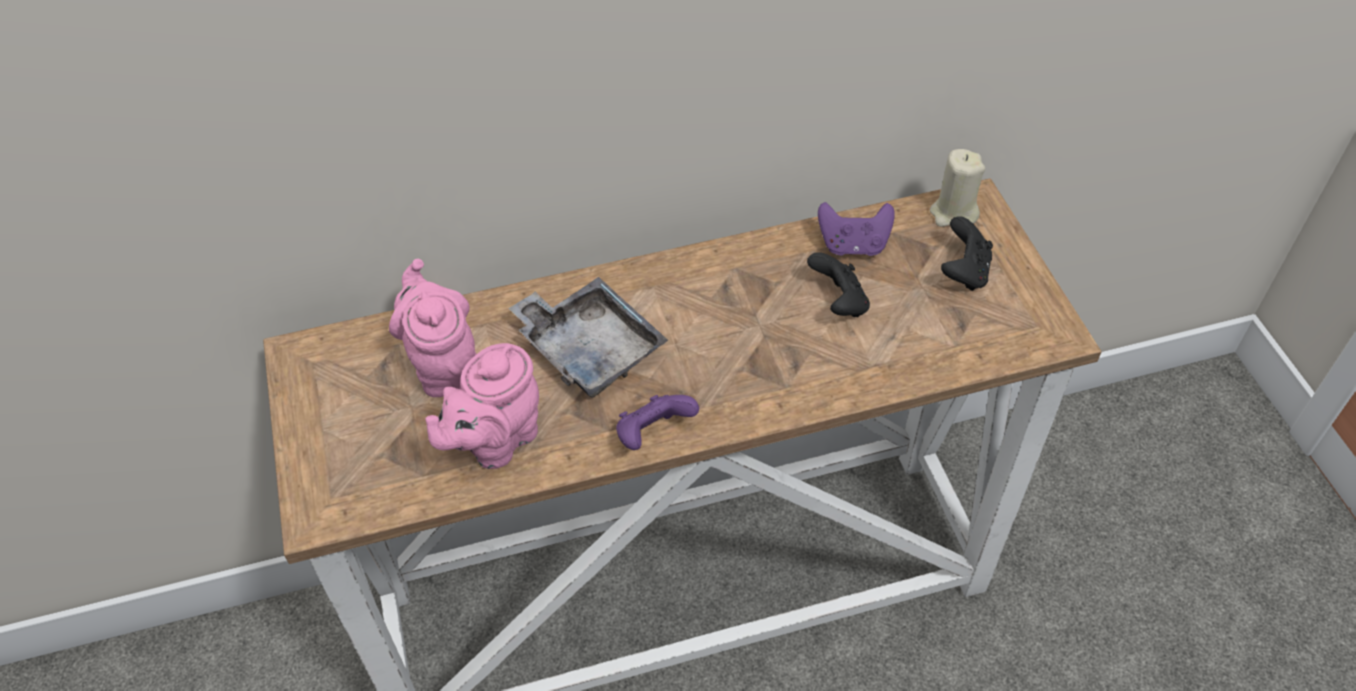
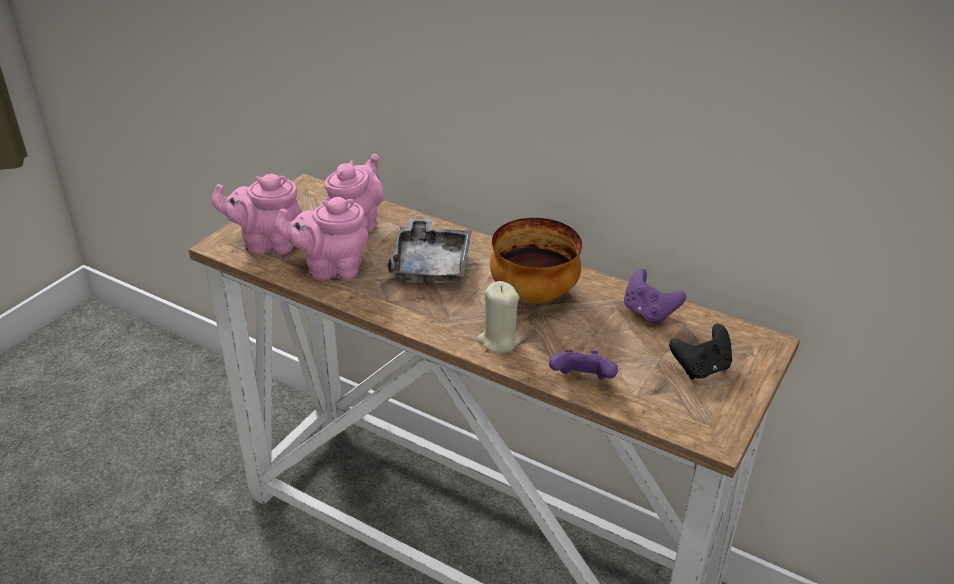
camera: 45 degrees right, 15 degrees down
purple game controller [616,395,699,450] -> purple game controller moved to [549,349,618,379]
black game controller [807,252,870,317] -> none
beige candle [930,149,985,227] -> beige candle moved to [477,281,521,353]
none -> pink teapot [212,174,302,255]
none -> bowl [490,218,582,304]

